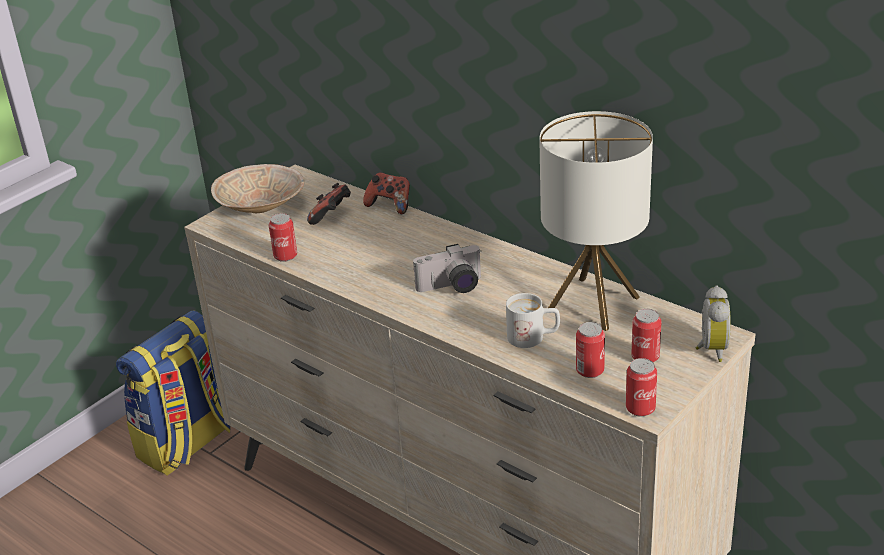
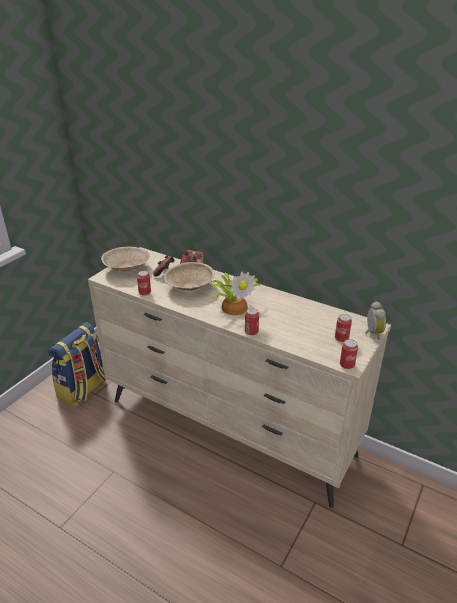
camera: 10 degrees left, 0 degrees up
camera [413,244,482,293] -> potted plant [210,272,261,315]
white mug [506,293,560,348] -> none
table lamp [539,111,653,331] -> none
can [576,322,605,378] -> can moved to [245,308,259,335]
none -> beige bowl [164,262,215,290]

